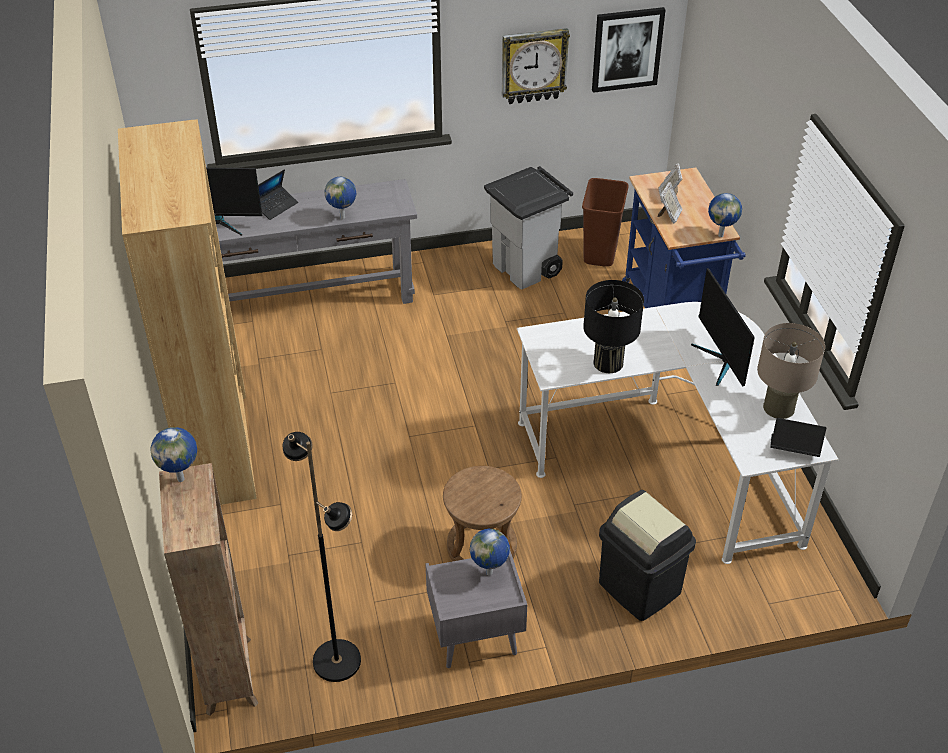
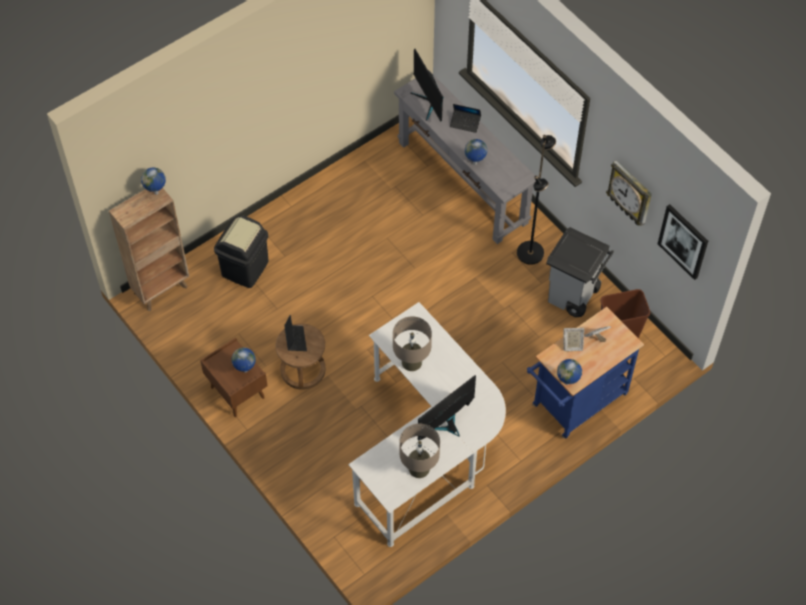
camera: 65 degrees right, 15 degrees up
brown bookcase [118,119,257,505] -> none
black floor lamp [282,432,361,682] -> black floor lamp moved to [517,134,556,265]
grey nightstand [425,551,527,668] -> brown nightstand [200,337,268,417]
black table lamp [583,280,644,373] -> beige table lamp [393,316,432,371]
black trash can [599,490,696,621] -> black trash can moved to [214,215,269,288]
laptop [770,418,826,457] -> laptop moved to [284,315,307,351]

